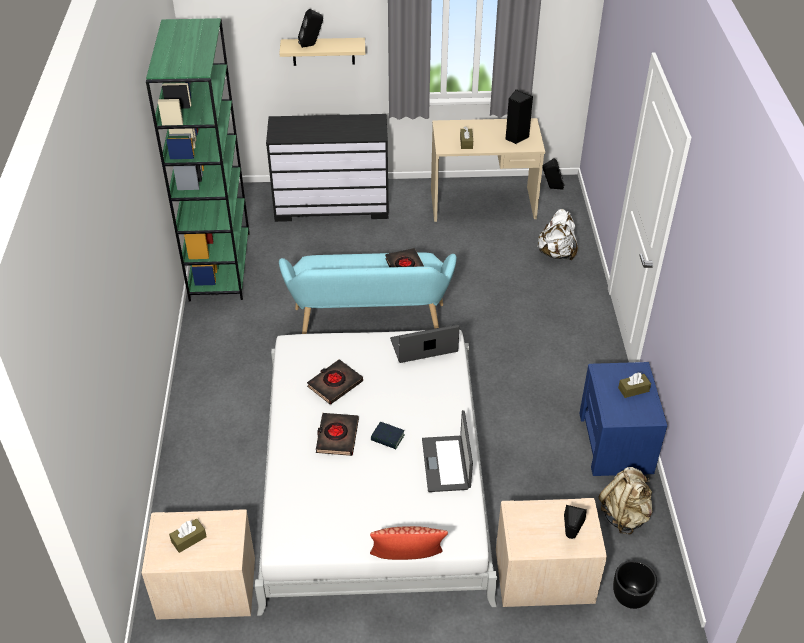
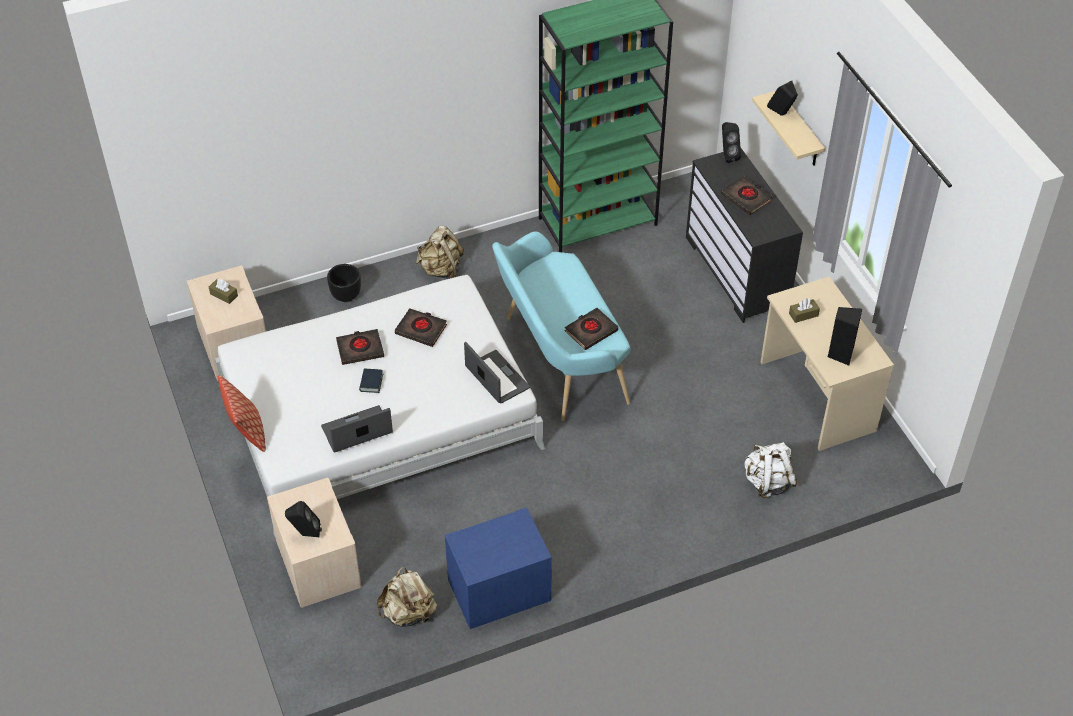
camera: 70 degrees right, 5 degrees up
black speaker [543,158,565,190] -> black speaker moved to [722,122,741,163]
black planter [613,560,657,609] -> black planter moved to [327,264,361,302]
brown tissue box [618,373,651,398] -> none
none -> beige backpack [416,225,464,279]
none -> black book [721,176,773,215]

